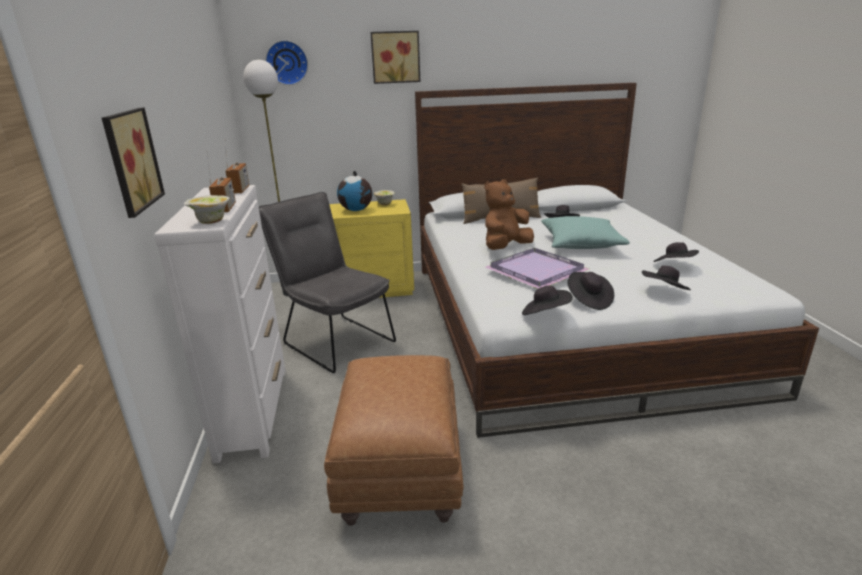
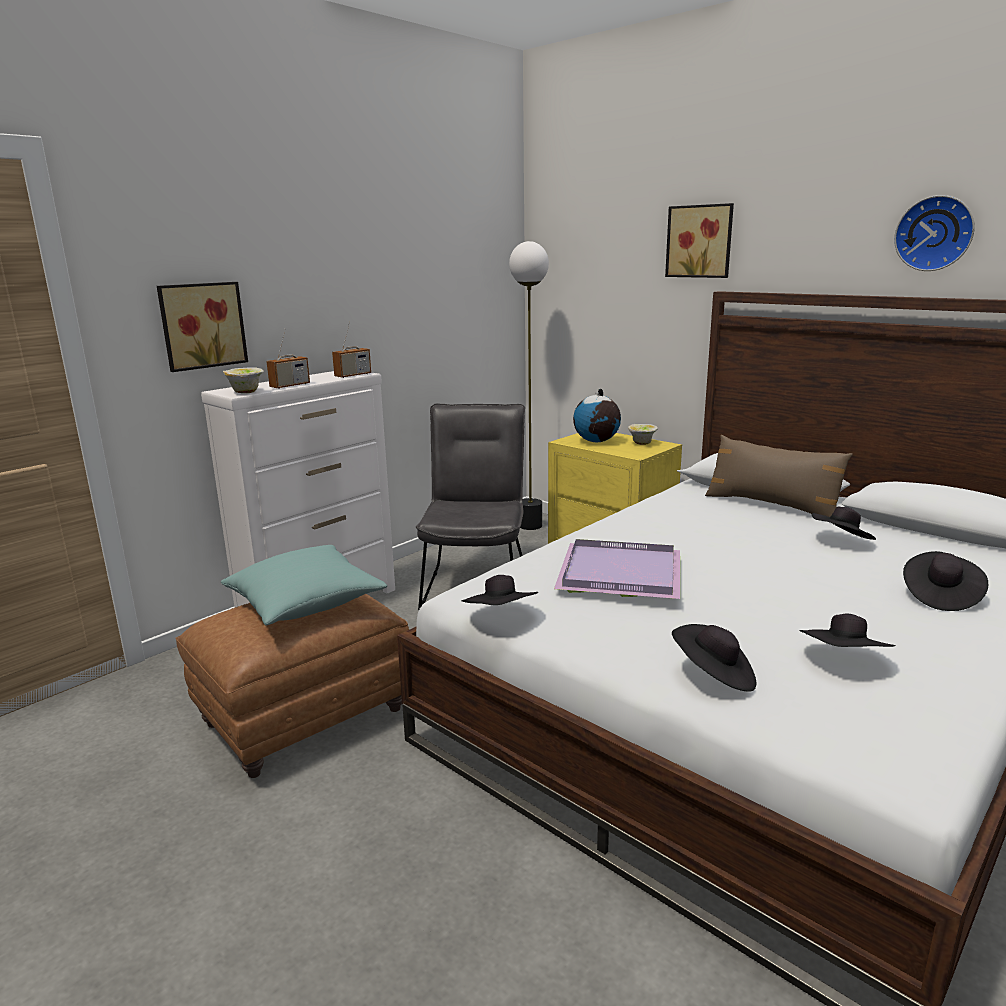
camera: 50 degrees right, 5 degrees down
wall clock [266,40,308,85] -> wall clock moved to [894,195,975,271]
brown plush toy [484,179,534,250] -> none
turquoise pillow [541,216,630,249] -> turquoise pillow moved to [221,545,387,626]
black hat [567,272,614,310] -> black hat moved to [903,551,988,611]

